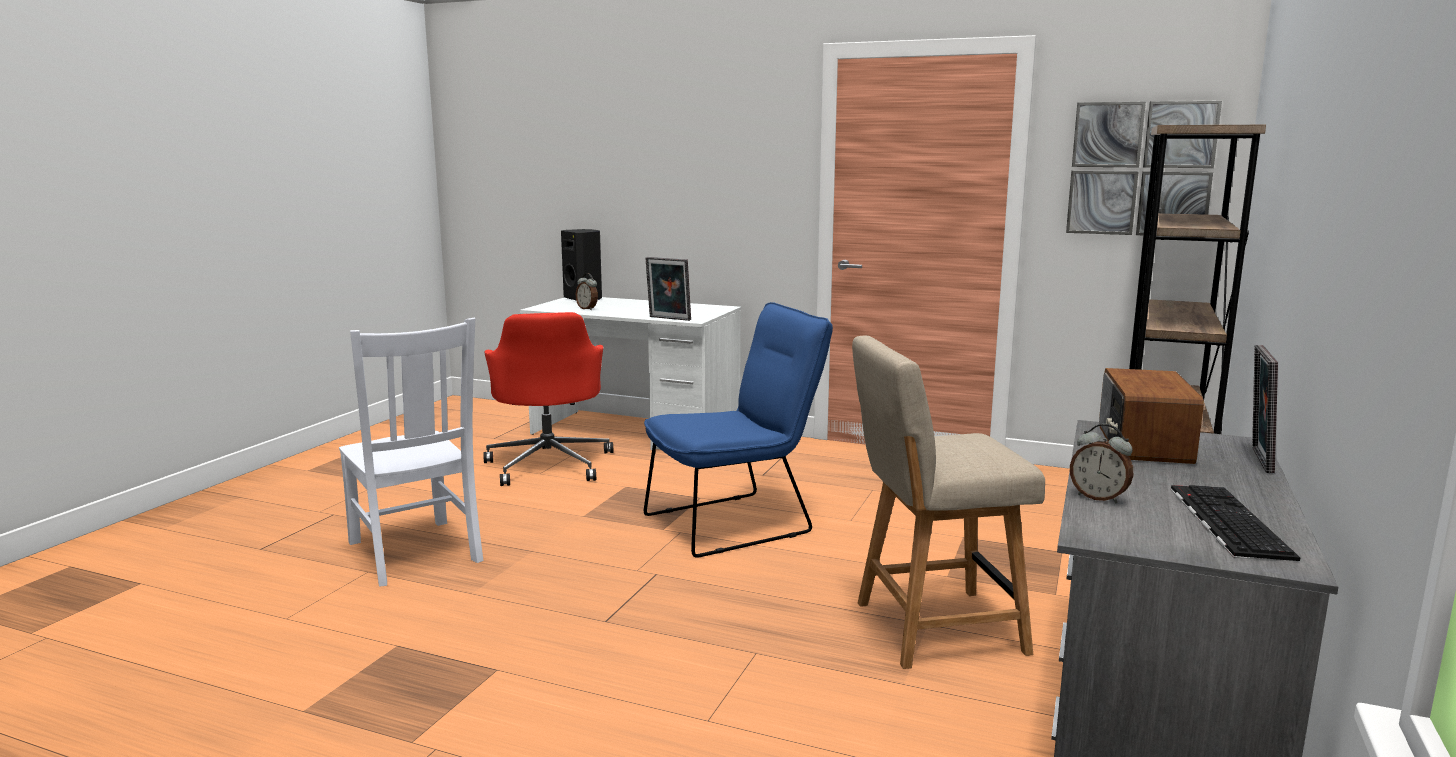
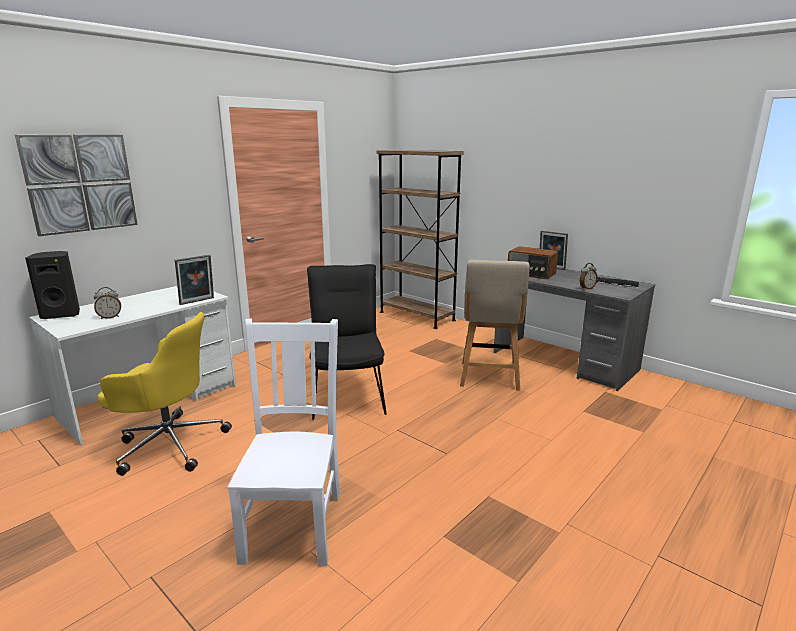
camera: 70 degrees left, 5 degrees up
white chair [339,318,483,587] -> white chair turned 75 degrees counterclockwise [228,319,340,566]
red office chair [483,312,613,486] -> yellow office chair [97,312,232,476]
blue chair [644,302,833,558] -> black chair [307,264,387,420]
picture [1066,100,1222,235] -> picture moved to [15,134,138,236]

